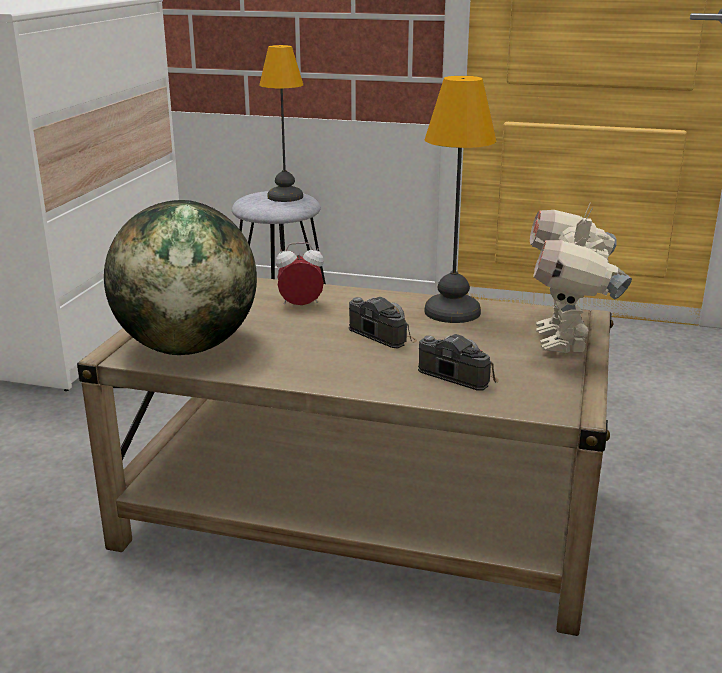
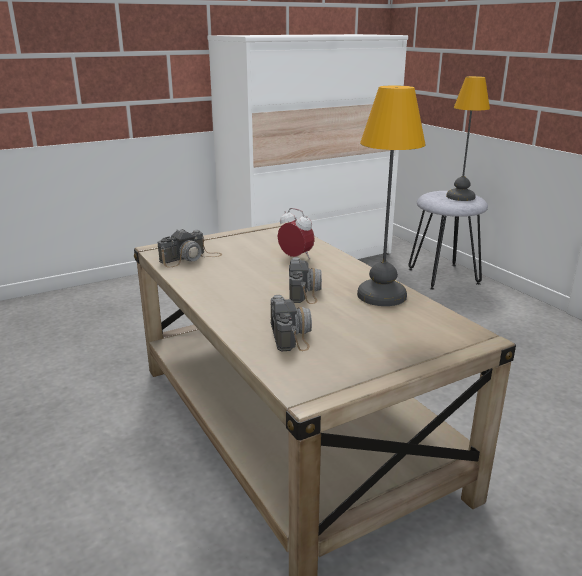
camera: 45 degrees right, 0 degrees up
globe [104,200,257,355] -> camera [158,228,222,267]
toy robot [530,203,632,353] -> none

